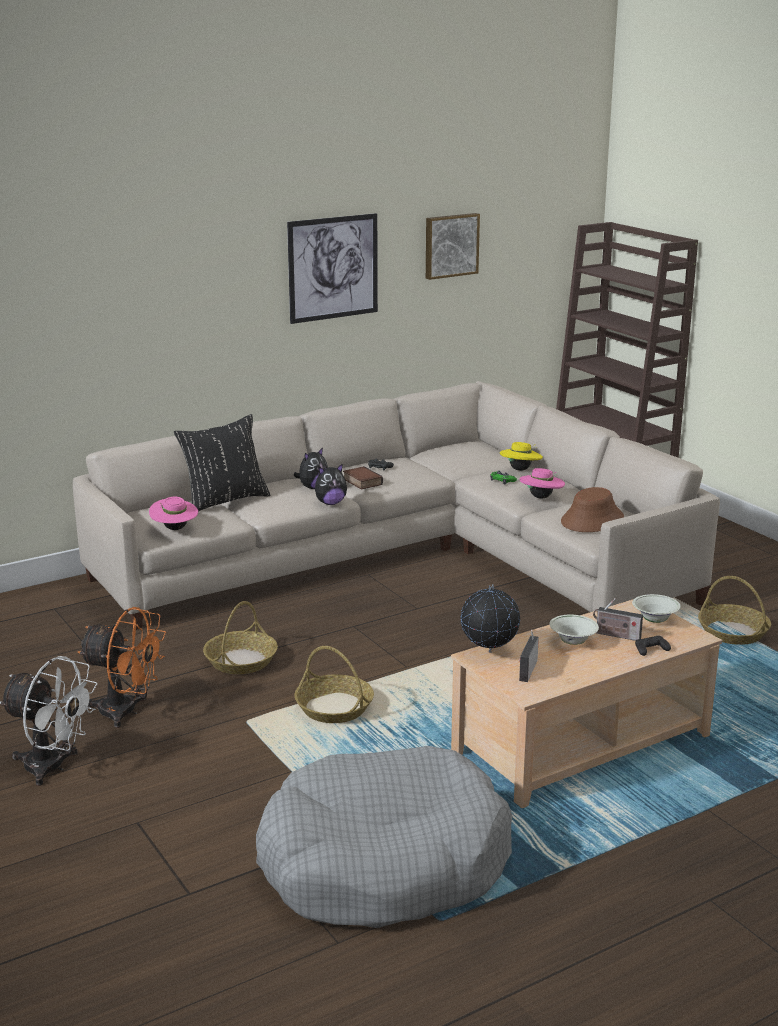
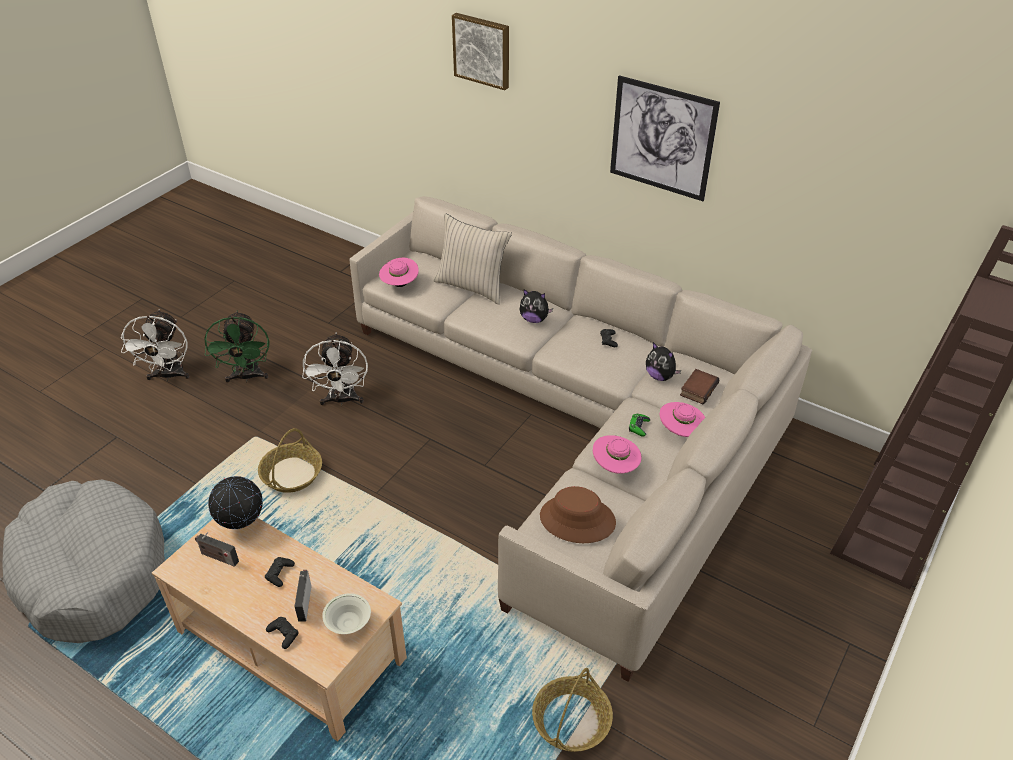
camera: 65 degrees right, 20 degrees up
orange fan [78,607,166,728] -> green fan [204,311,269,383]
black pillow [174,414,270,512] -> beige pillow [433,213,512,304]
basket [203,601,278,674] -> white fan [302,333,368,406]
plush toy [315,464,347,505] -> plush toy moved to [646,342,681,381]
book [343,466,383,490] -> book moved to [680,369,719,405]
picture [426,213,480,280] -> picture moved to [452,13,509,90]
yellow hat [500,442,543,471] -> pink hat [660,402,705,437]
radio [519,630,539,682] -> radio turned 150 degrees counterclockwise [195,532,239,567]
white bowl [550,615,599,645] -> black game controller [265,557,295,587]

